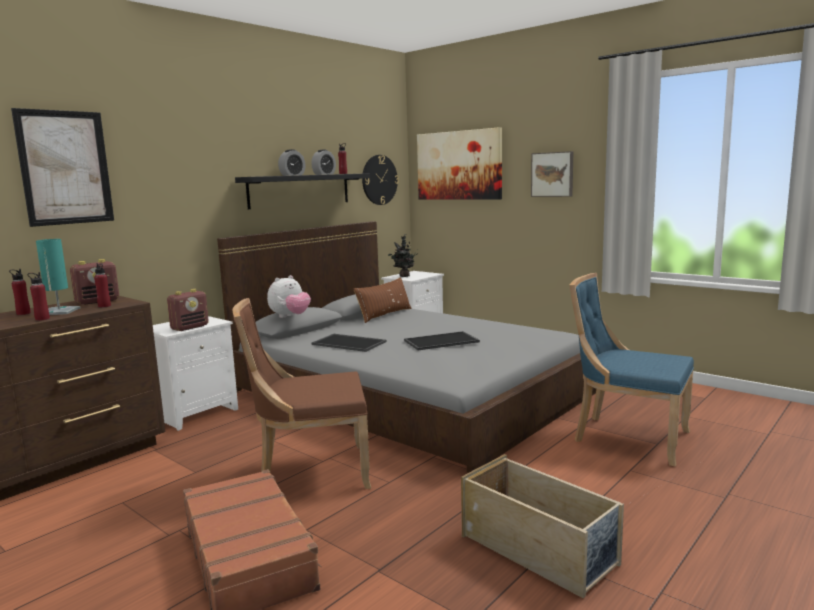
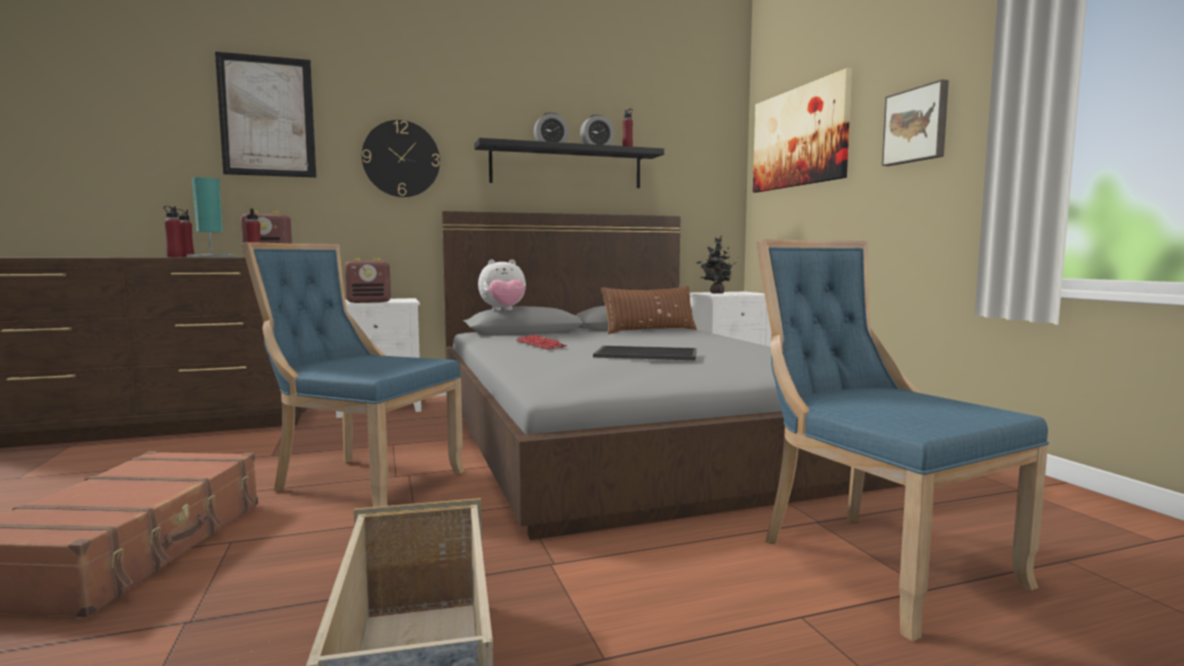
camera: 30 degrees right, 5 degrees down
brown chair [232,298,371,489] -> blue chair [242,242,465,507]
tray [312,334,387,352] -> keyboard [516,335,567,350]
wall clock [362,155,399,205] -> wall clock moved to [362,120,440,197]

